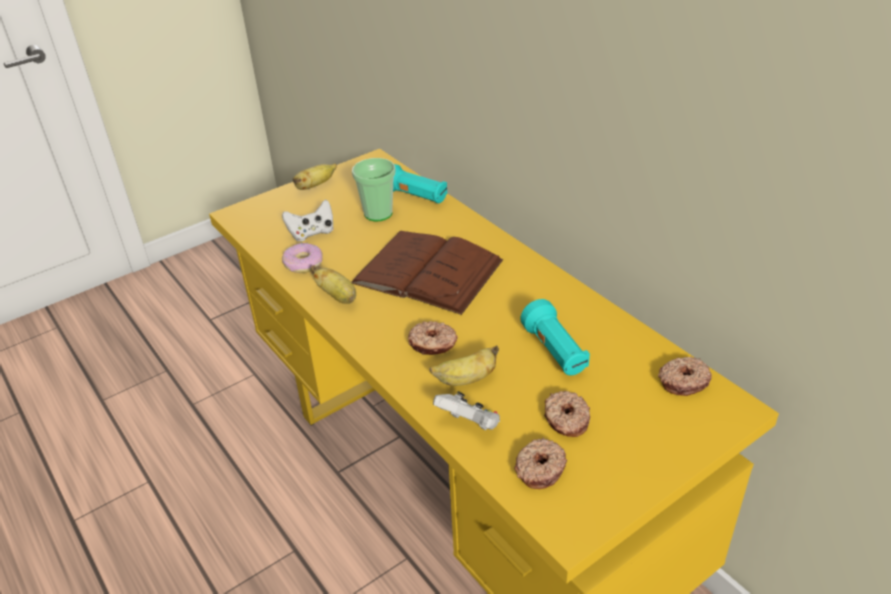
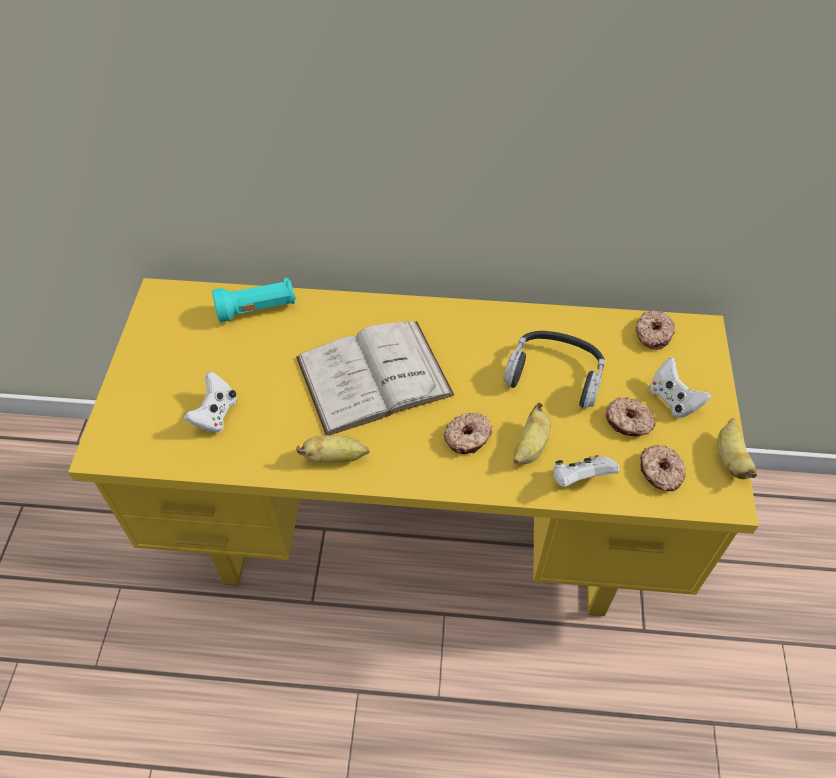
camera: 50 degrees left, 15 degrees up
donut [282,243,322,273] -> none
banana [293,163,337,190] -> banana moved to [717,418,757,479]
brown book [351,231,503,315] -> white book [296,321,454,435]
cup [352,158,396,221] -> none
turquoise flashlight [520,299,590,376] -> headphones [503,331,605,409]
none -> white game controller [649,358,711,419]

